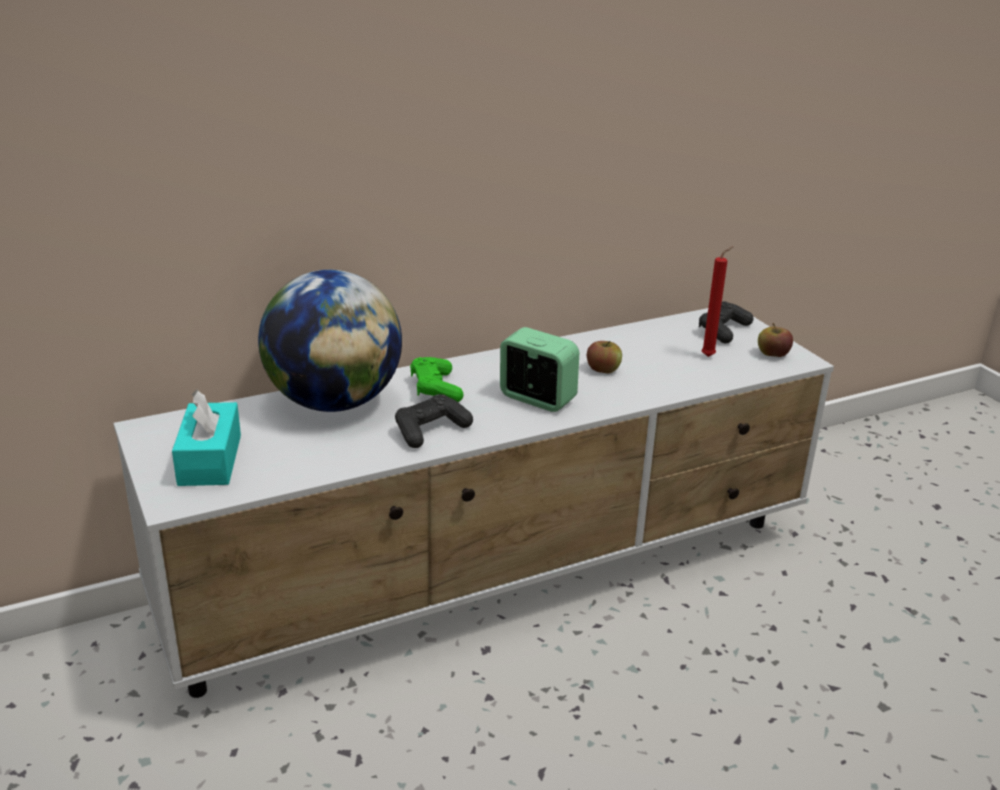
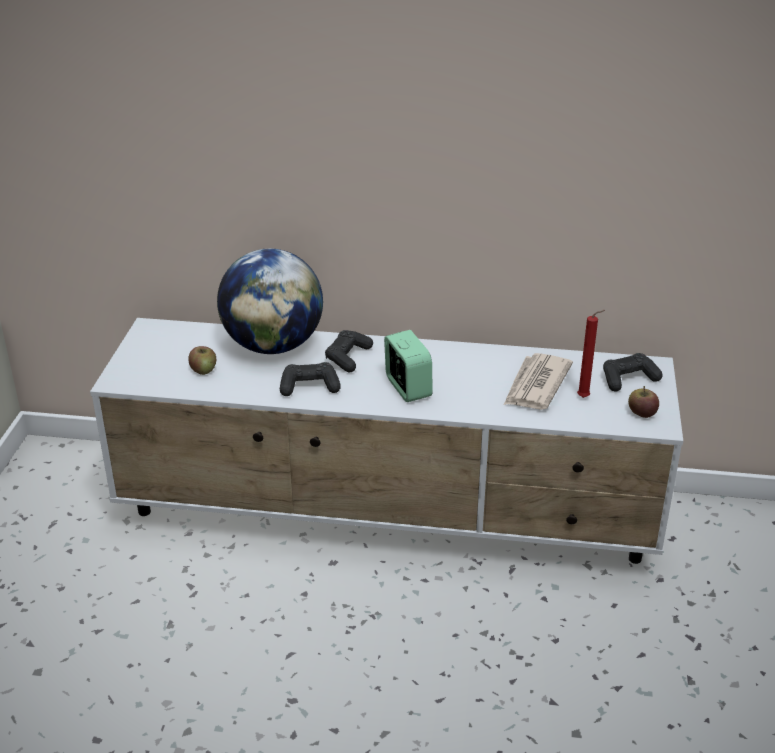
camera: 35 degrees right, 5 degrees up
turquoise tissue box [172,390,241,486] -> none
green game controller [410,357,464,402] -> black game controller [325,330,373,372]
apple [587,341,622,373] -> apple moved to [188,346,216,375]
none -> newspaper [504,353,573,410]

